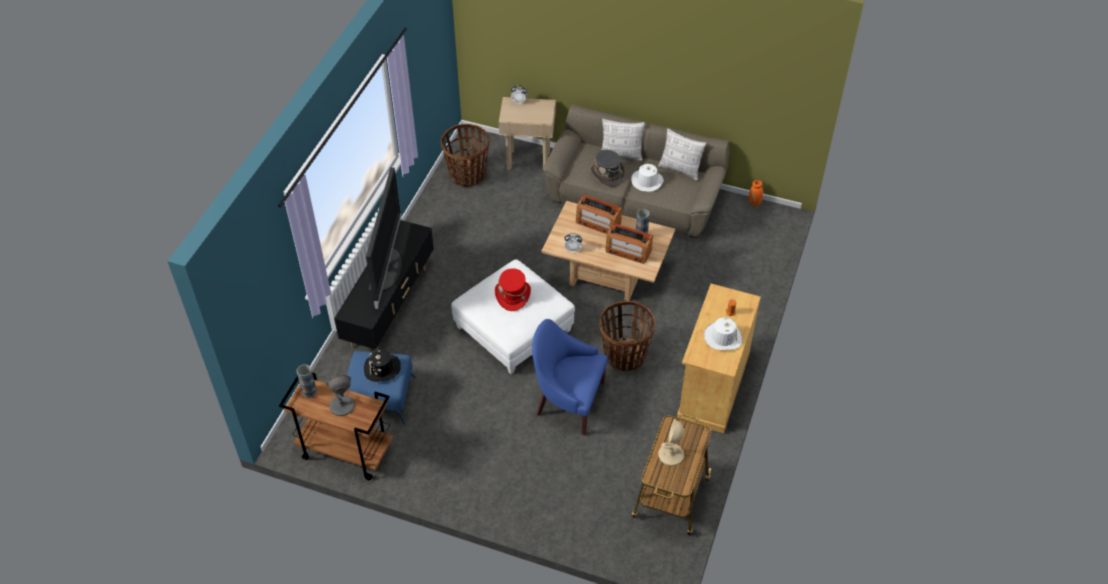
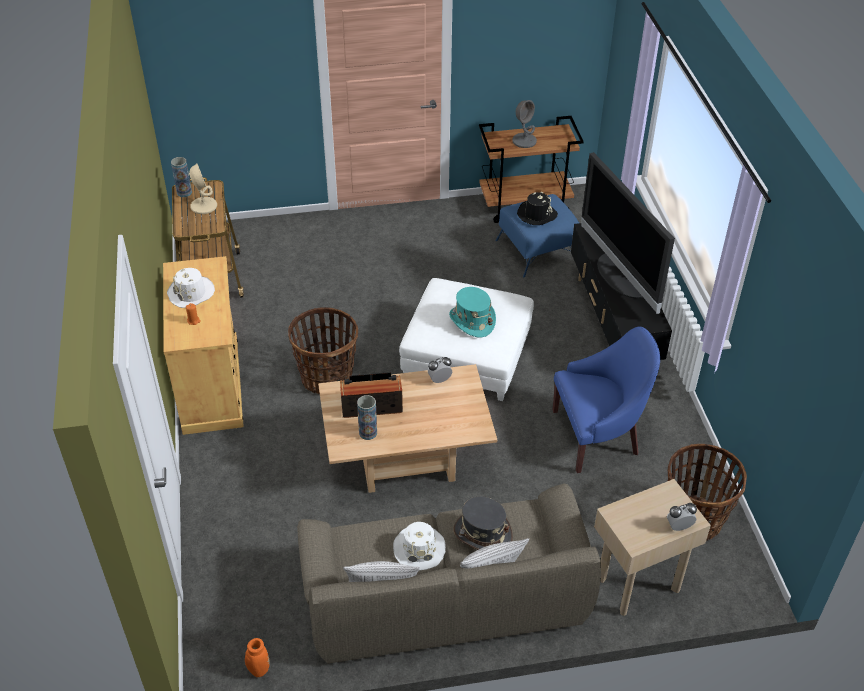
camera: 150 degrees right, 5 degrees down
vase [297,364,317,398] -> vase moved to [171,157,192,197]
red hat [495,268,531,311] -> turquoise hat [449,287,496,338]
blue armchair [532,319,608,435] -> blue armchair moved to [553,327,660,473]
radio [576,195,622,234] -> none

